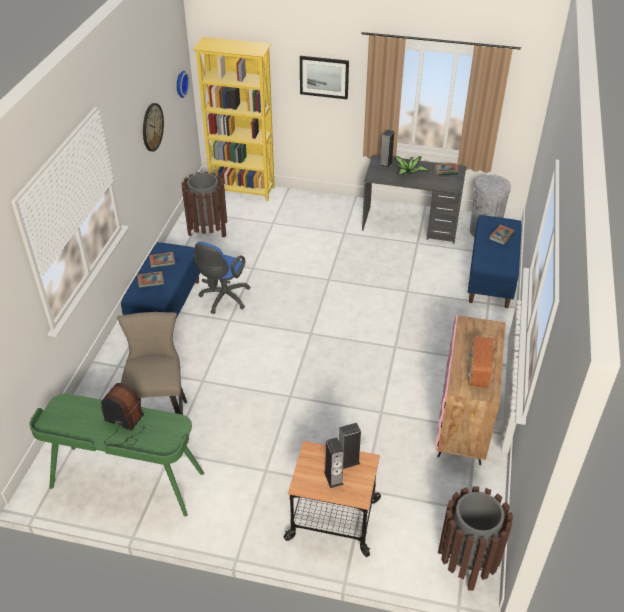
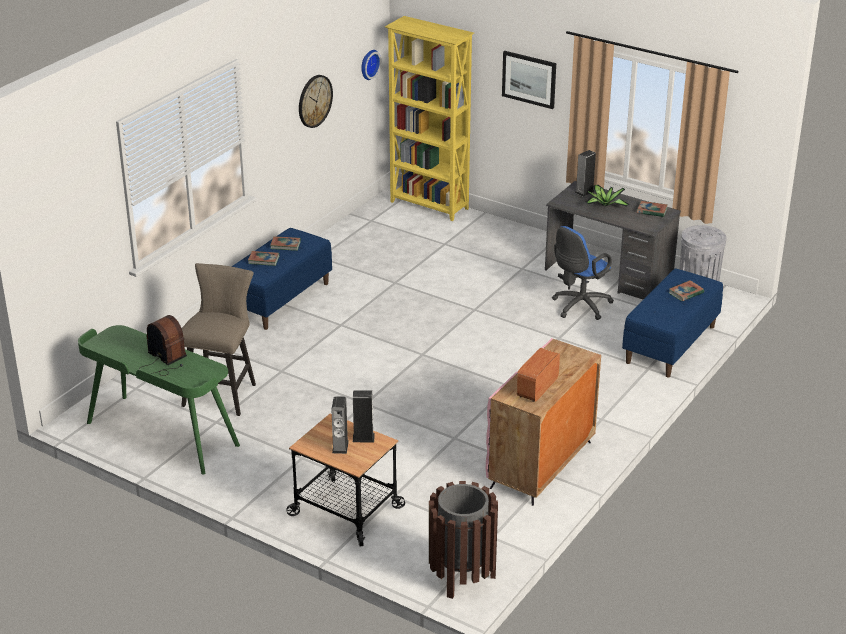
camera: 20 degrees right, 10 degrees down
brown trash can [182,172,227,237] -> none
blue office chair [194,242,250,314] -> blue office chair moved to [552,226,614,320]

